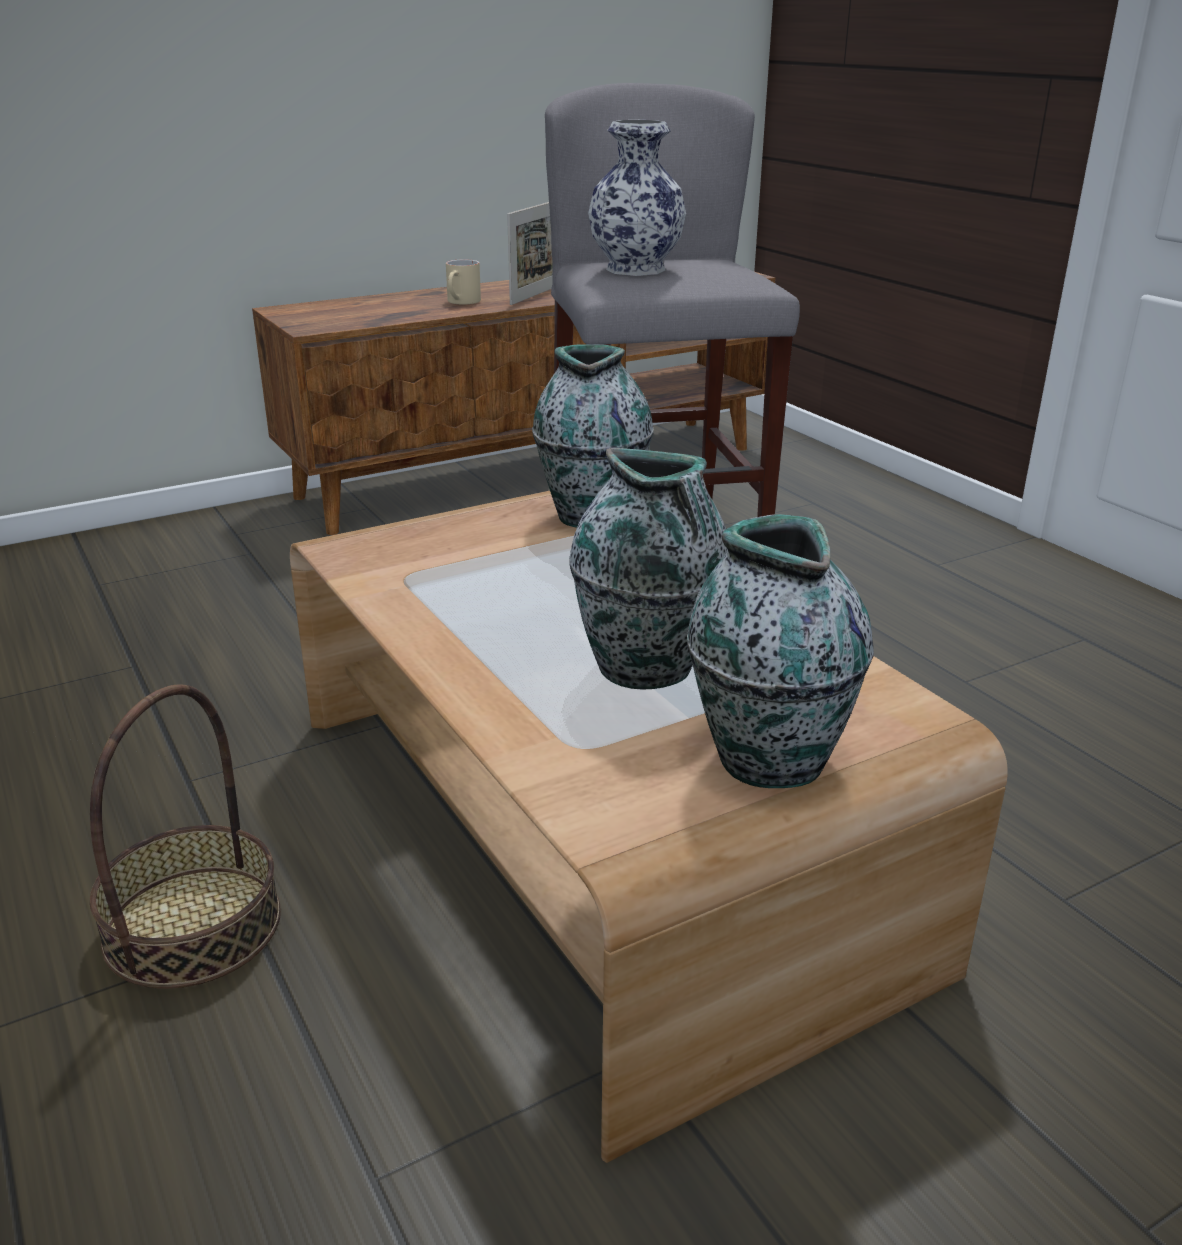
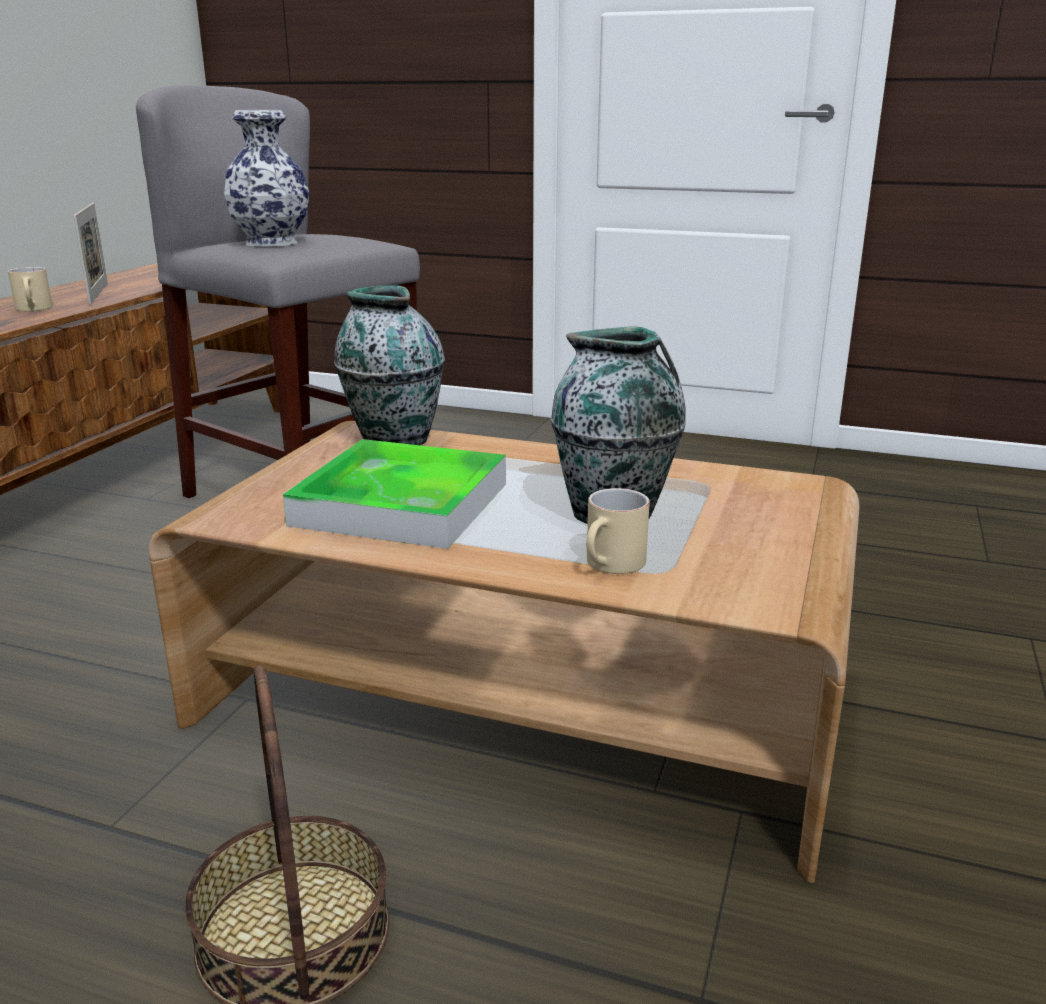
camera: 40 degrees left, 5 degrees down
vase [687,514,874,788] -> none
none -> tray [283,439,506,549]
none -> beige mug [586,488,650,574]

